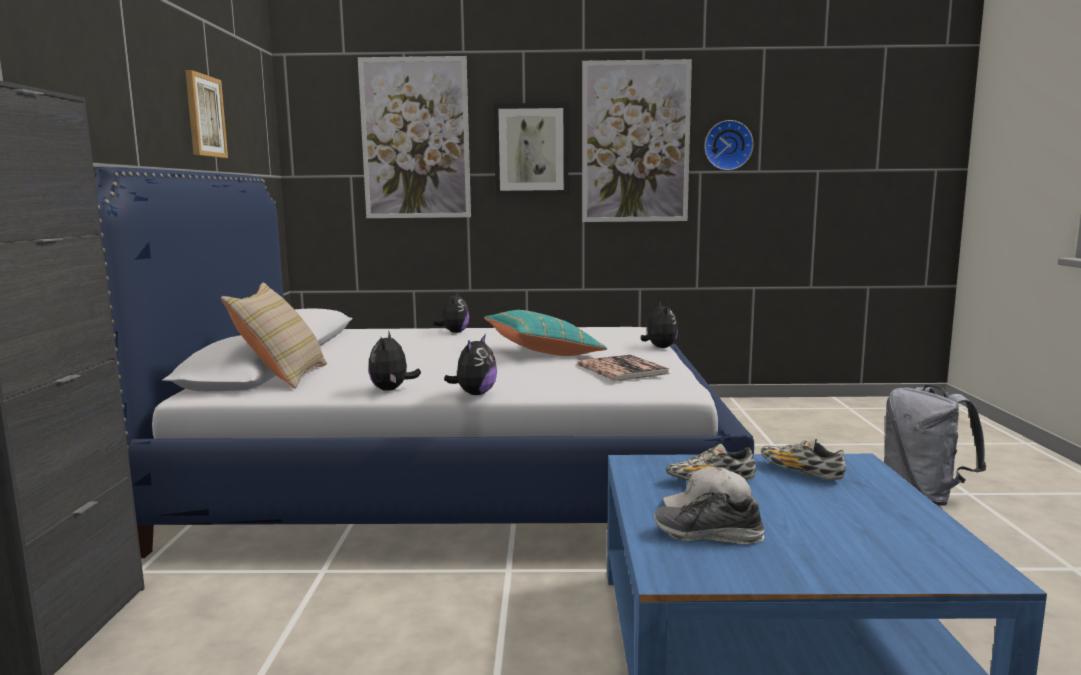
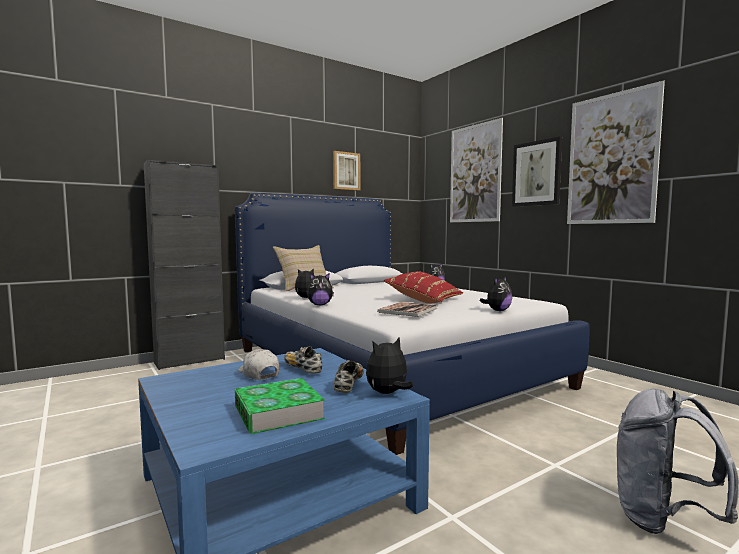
camera: 55 degrees right, 5 degrees down
turquoise pillow [484,310,607,356] -> red pillow [384,271,463,303]
shoe [654,492,765,544] -> none
wall clock [704,120,753,170] -> none
none -> book [235,378,325,434]
none -> plush toy [366,337,413,394]

